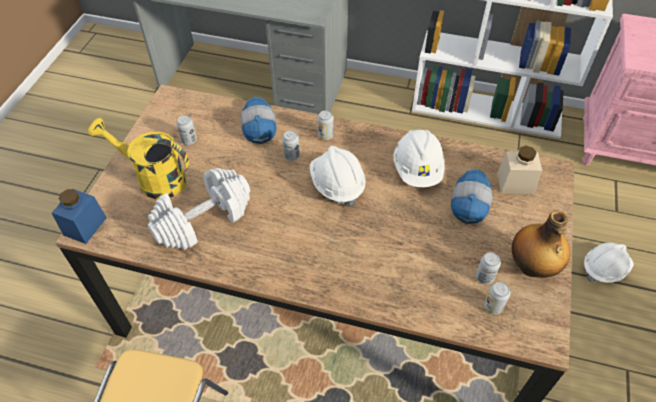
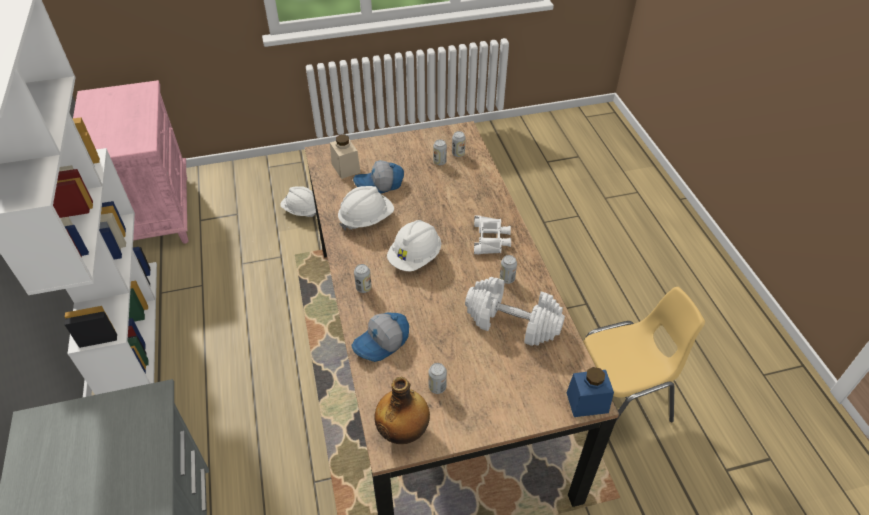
camera: 120 degrees left, 5 degrees down
yellow watering can [88,118,189,199] -> none
can [282,130,300,161] -> can moved to [500,255,517,284]
bottle [512,211,570,278] -> bottle moved to [374,377,430,444]
none -> white binoculars [474,215,511,254]

